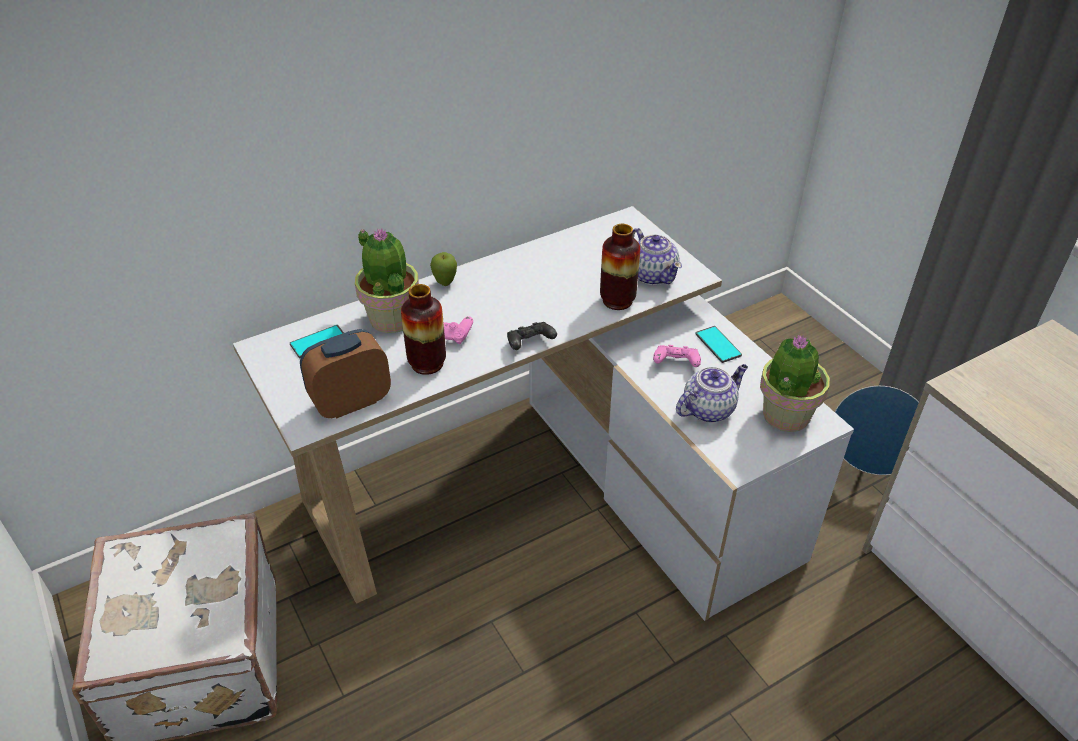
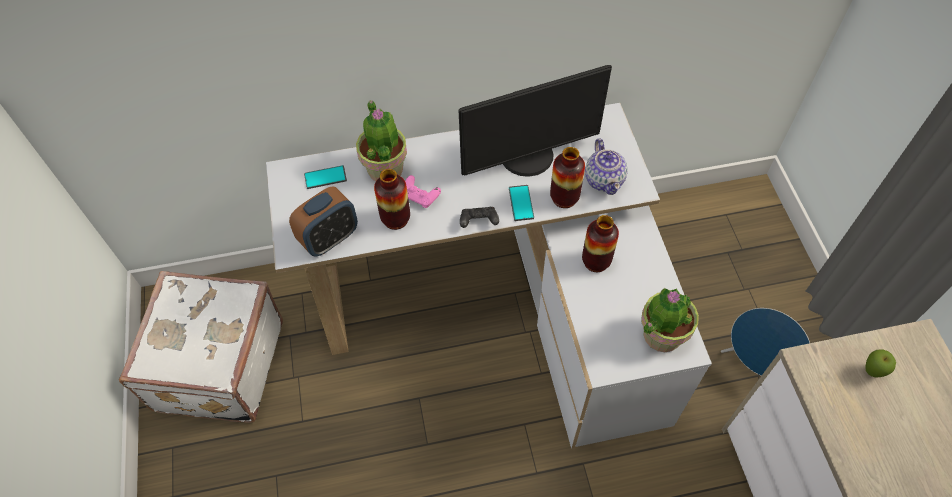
camera: 20 degrees right, 15 degrees up
alarm clock [300,329,391,419] -> alarm clock turned 150 degrees clockwise [289,186,358,257]
apple [430,252,457,286] -> apple moved to [865,350,896,377]
pink game controller [653,345,701,367] -> vase [582,215,619,272]
teapot [676,364,748,423] -> none
phone [695,326,742,363] -> phone moved to [509,185,534,221]
none -> monitor [458,65,612,177]

